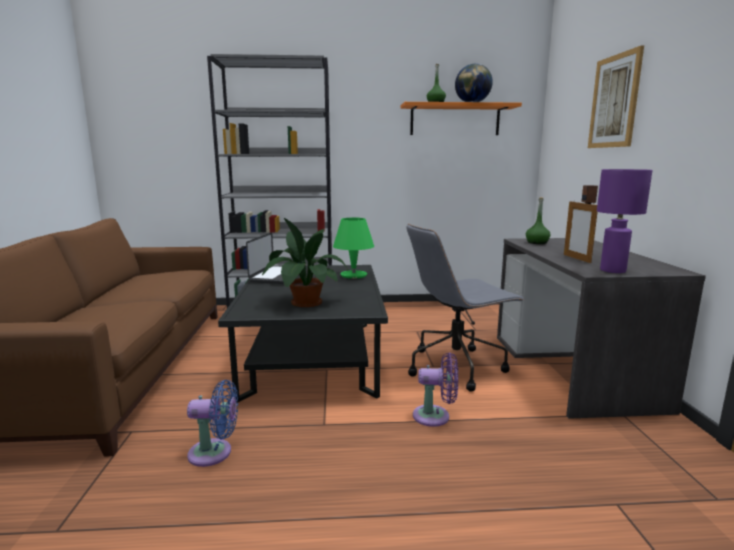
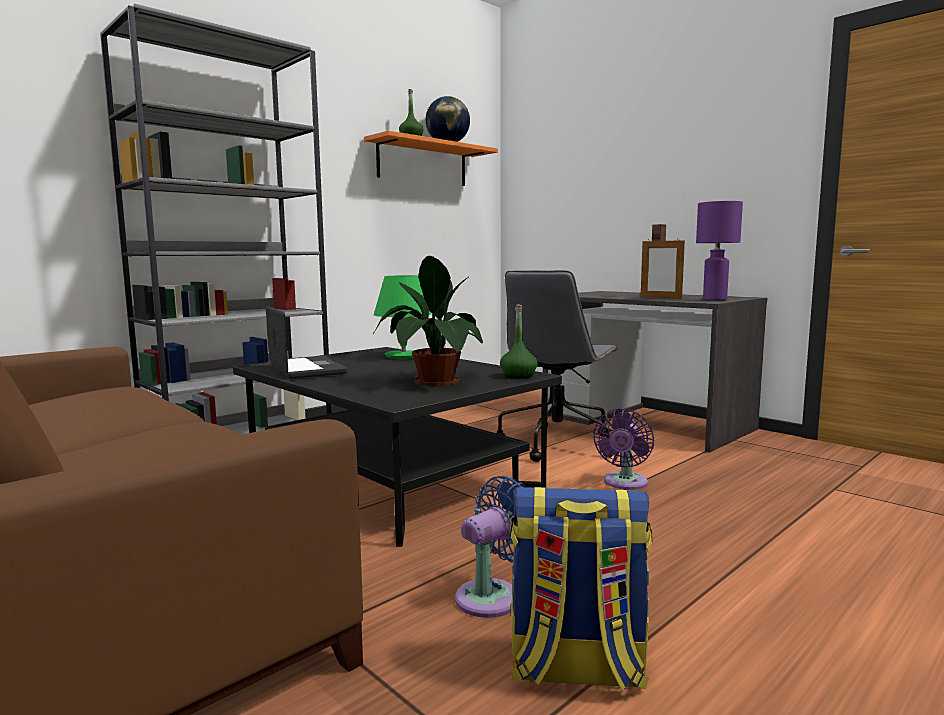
camera: 40 degrees left, 5 degrees down
purple fan [413,353,458,427] -> purple fan turned 150 degrees clockwise [593,409,654,490]
green bottle [526,197,551,244] -> green bottle moved to [500,304,538,379]
picture [588,45,644,148] -> none
none -> backpack [510,487,652,691]

